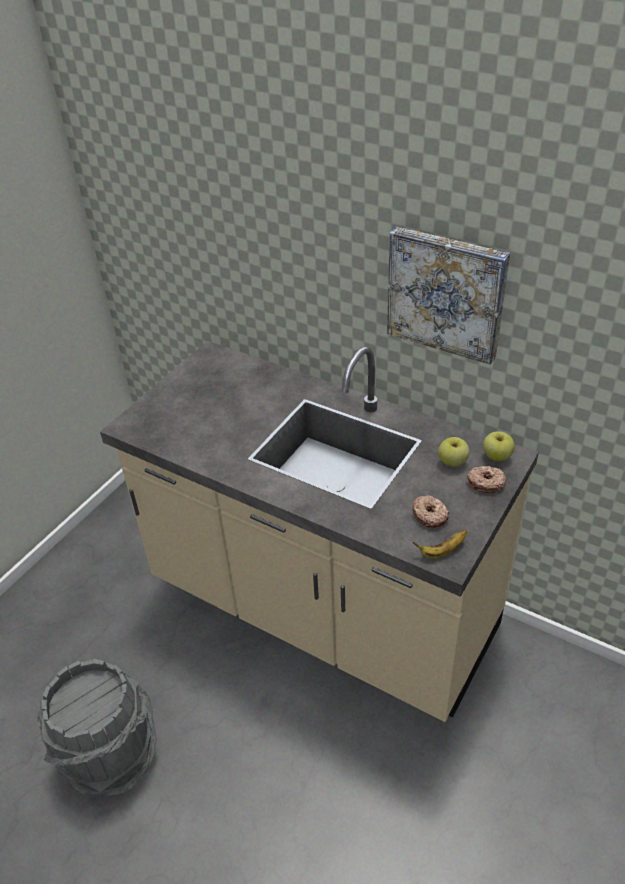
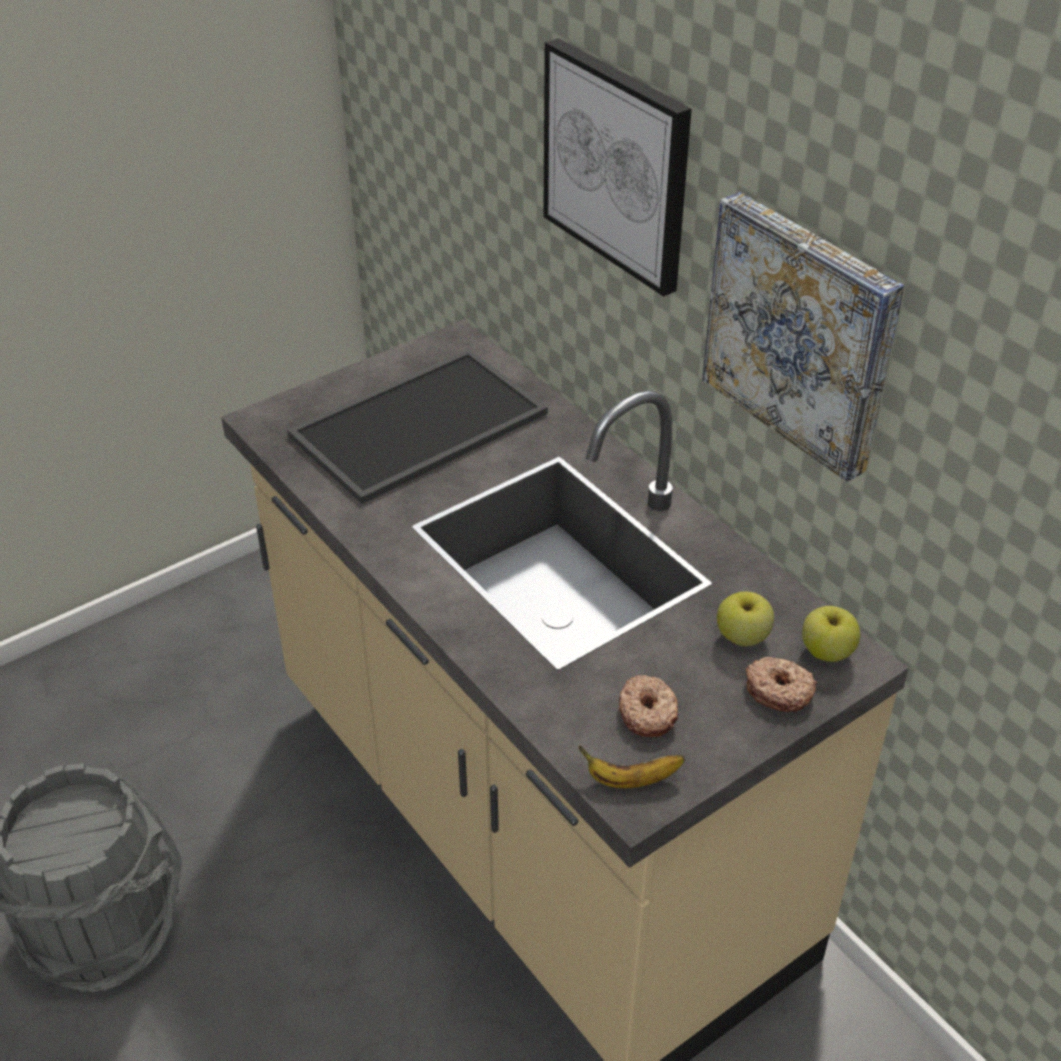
camera: 20 degrees right, 0 degrees up
none -> tray [287,349,548,504]
none -> picture [543,38,692,297]

